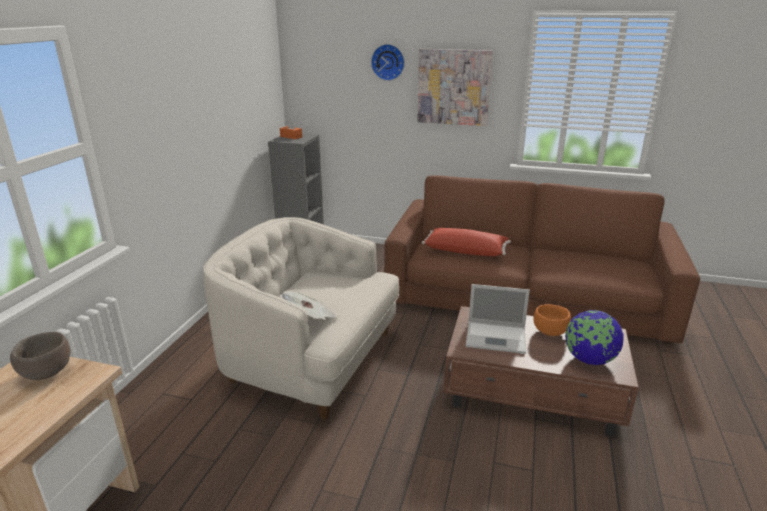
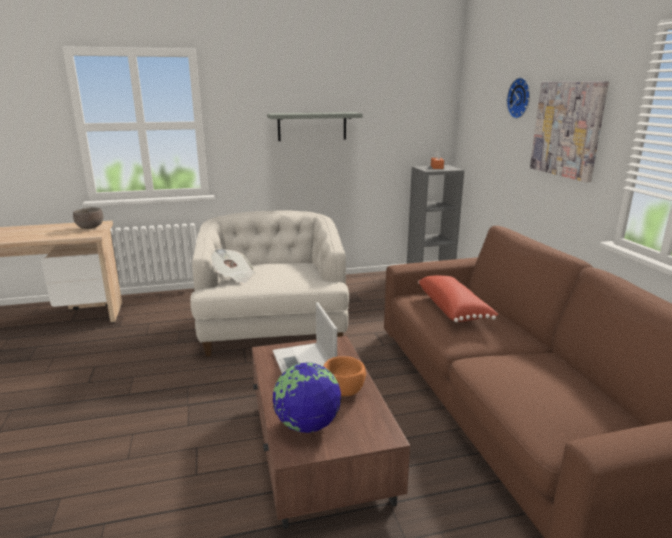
camera: 60 degrees right, 5 degrees down
none -> grey shelf [267,112,363,141]

